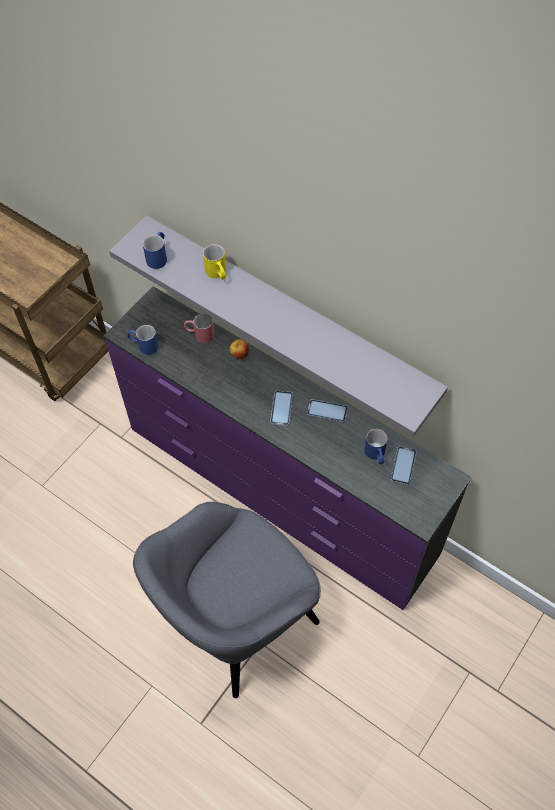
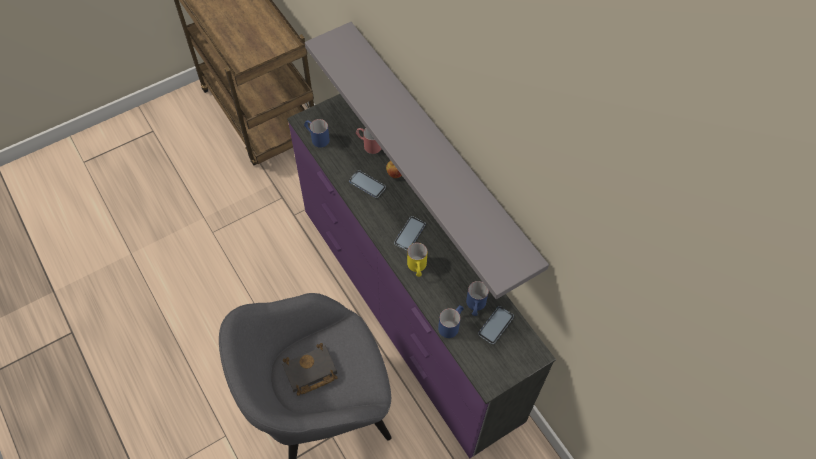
camera: 20 degrees right, 0 degrees up
blue mug [143,232,167,269] -> blue mug moved to [438,305,464,338]
yellow mug [203,244,226,280] -> yellow mug moved to [407,243,427,277]
phone [307,399,348,422] -> phone moved to [349,170,386,198]
none -> black book [282,343,338,396]

